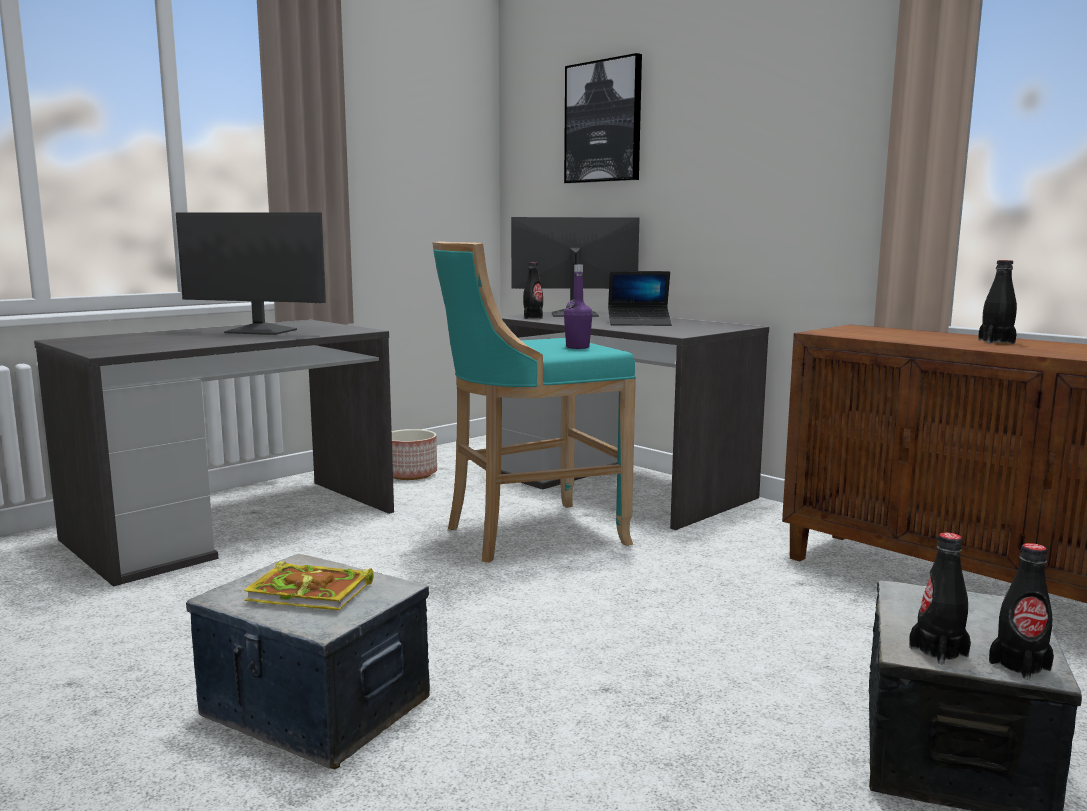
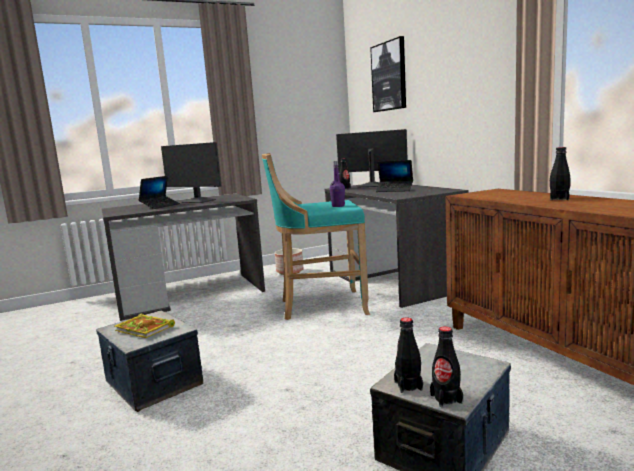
camera: 20 degrees right, 0 degrees up
none -> laptop [138,176,180,209]

